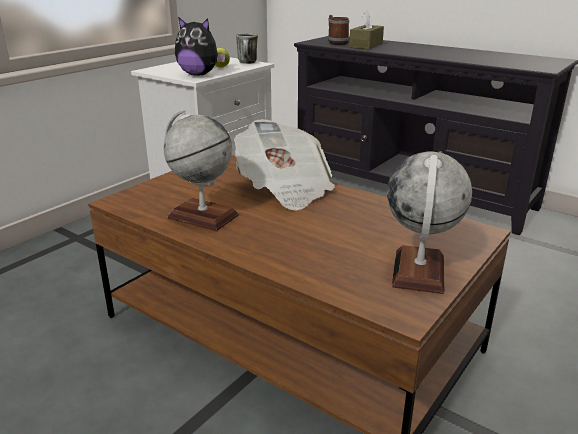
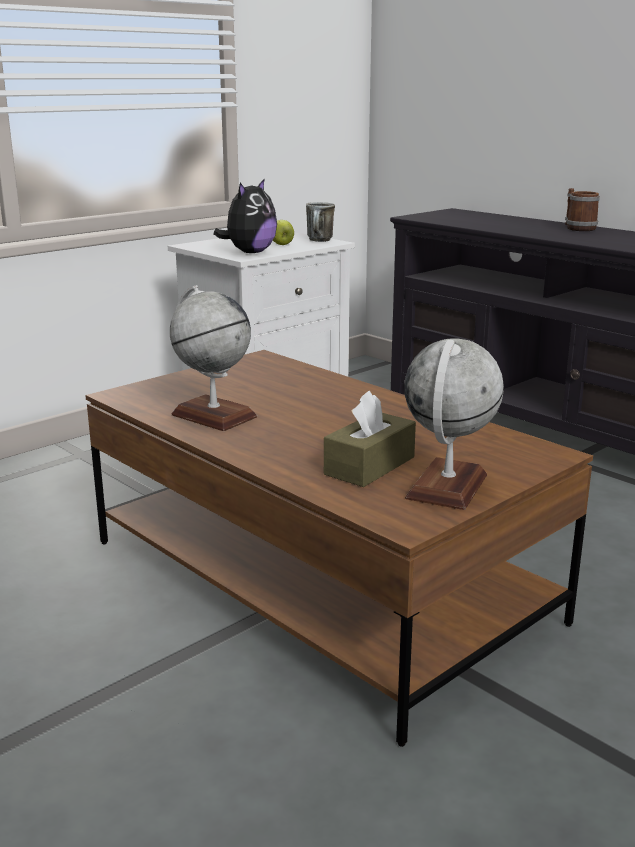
camera: 10 degrees right, 5 degrees down
plush toy [175,17,225,76] -> plush toy turned 90 degrees counterclockwise [213,178,277,253]
newspaper [234,119,335,211] -> none
mug [328,15,349,45] -> mug moved to [565,188,600,231]
brown tissue box [349,10,384,49] -> brown tissue box moved to [324,391,416,487]

